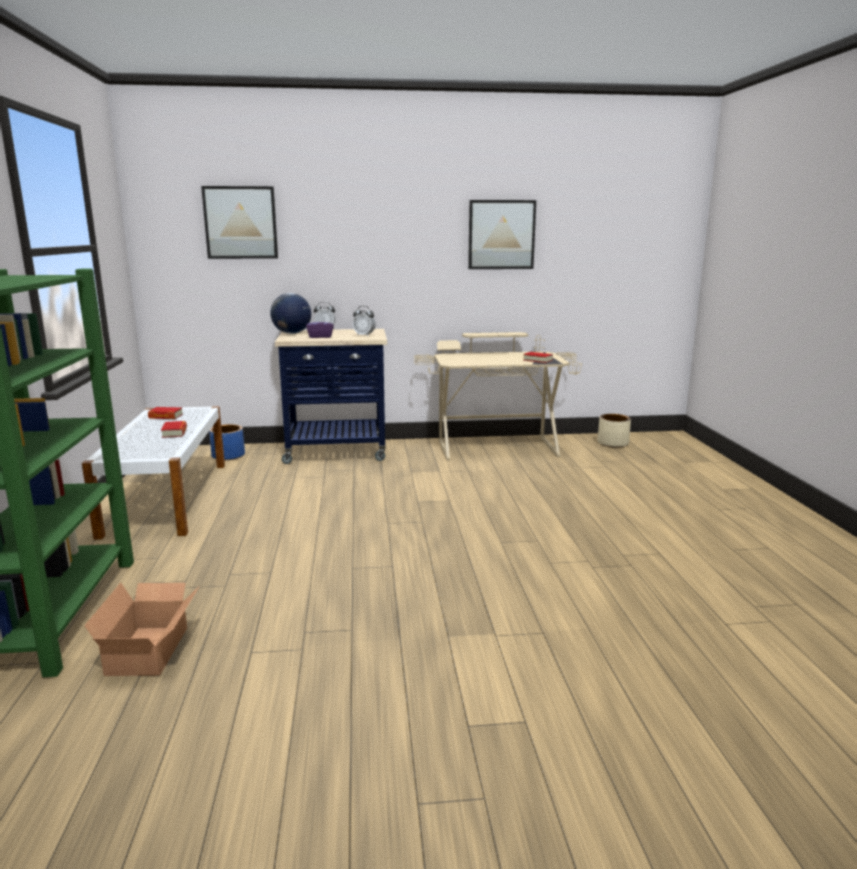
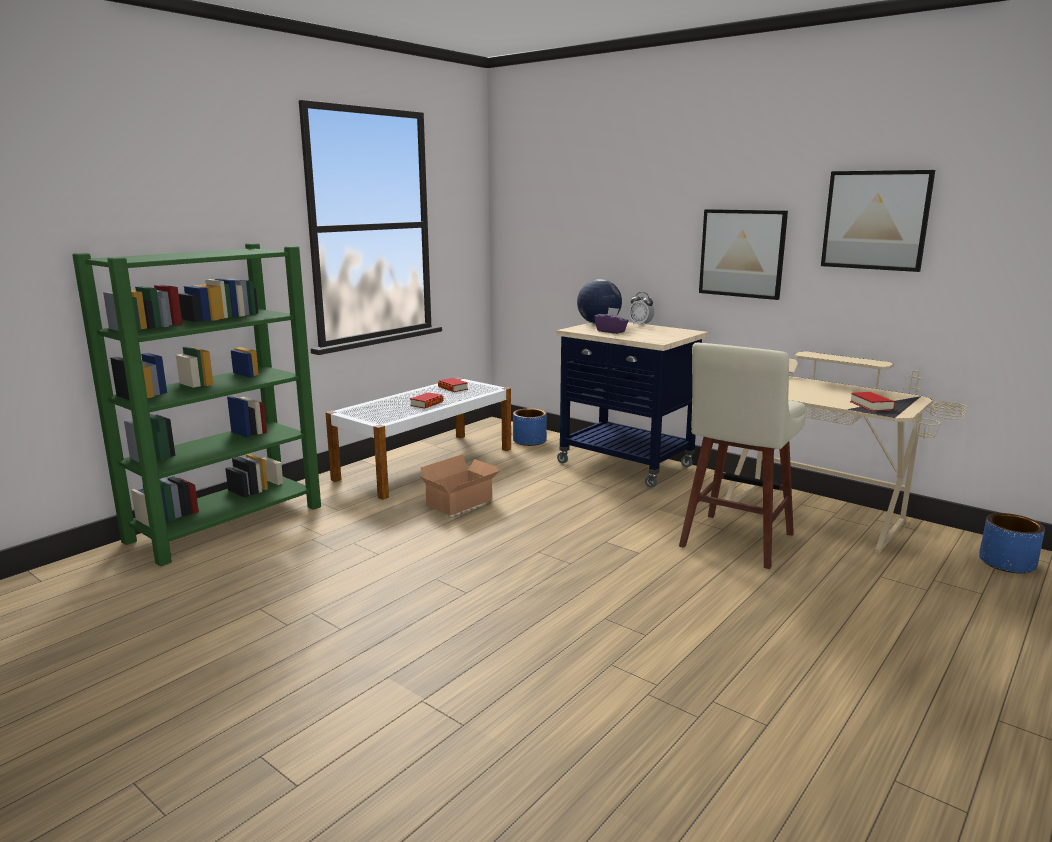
camera: 45 degrees right, 0 degrees up
cardboard box [84,583,200,676] -> cardboard box moved to [420,454,500,516]
picture [201,186,278,259] -> picture moved to [699,209,788,300]
alarm clock [353,306,376,337] -> none
beige planter [598,414,631,448] -> blue planter [979,513,1045,574]
none -> beige stool [679,343,806,569]

